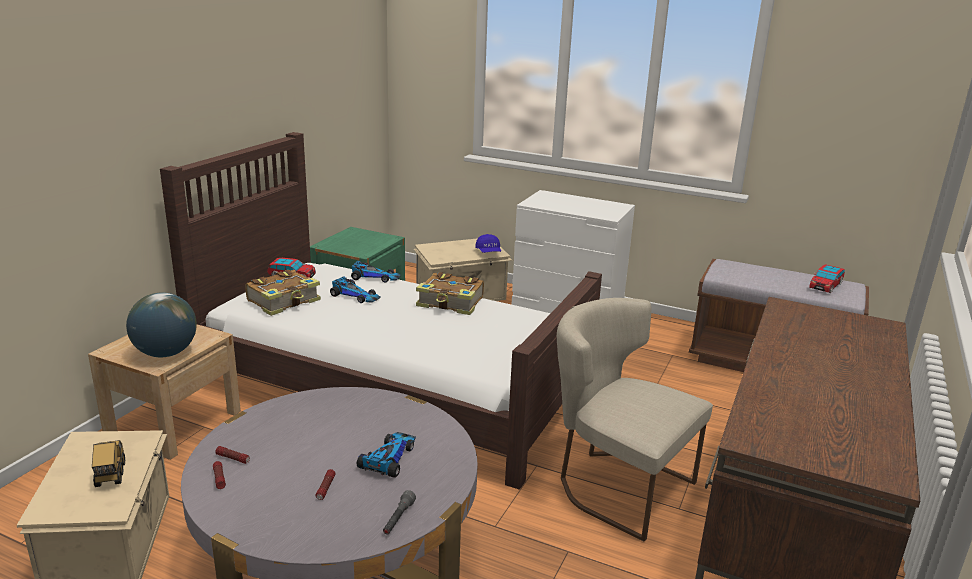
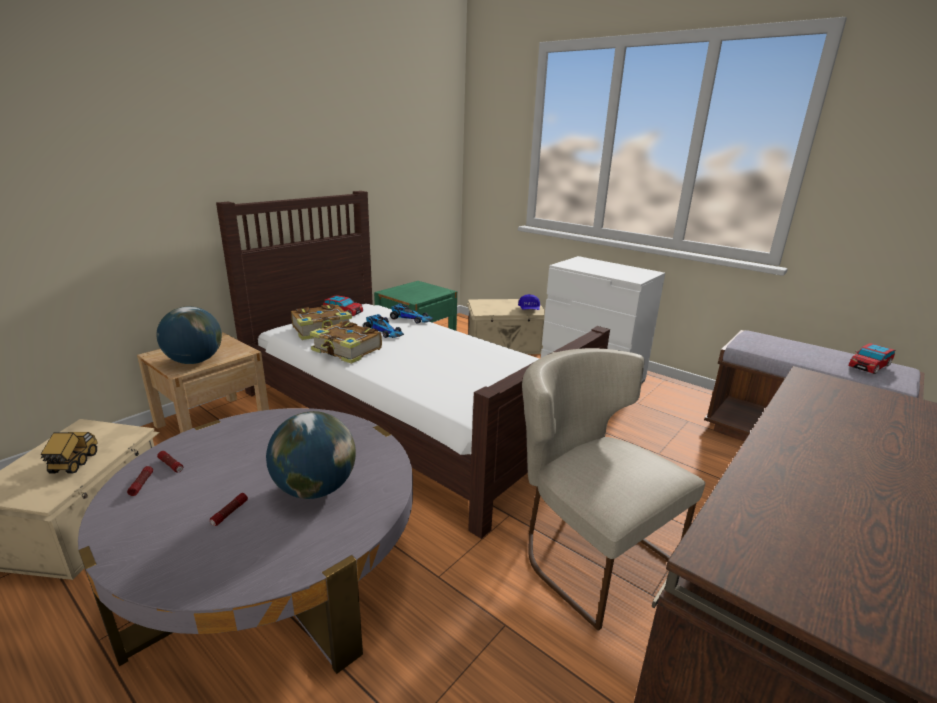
camera: 15 degrees right, 0 degrees up
toy car [357,432,416,478] -> globe [266,411,356,499]
grey flashlight [383,490,416,534] -> none
book [416,272,484,315] -> book moved to [310,321,382,364]

